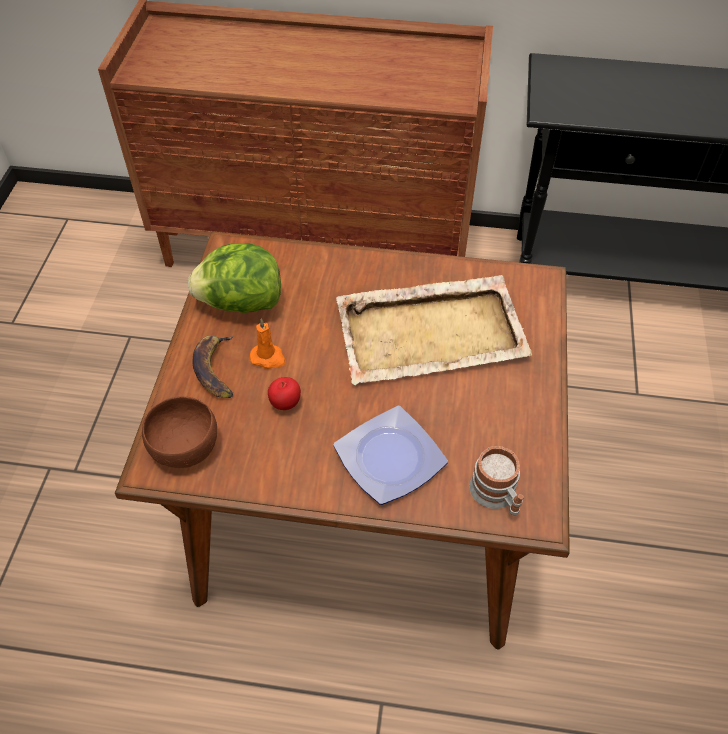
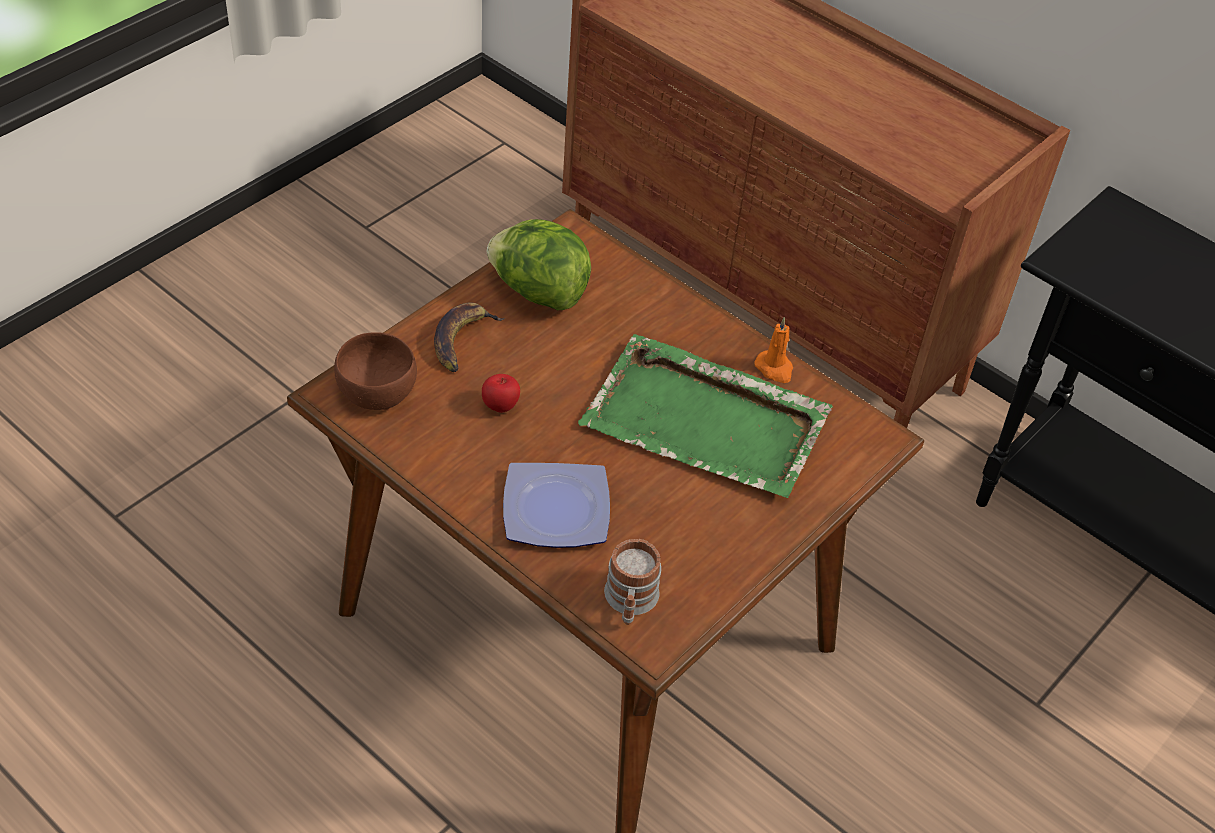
camera: 30 degrees right, 5 degrees down
orange candle [250,318,286,369] -> orange candle moved to [754,317,793,383]
beige tray [336,275,532,385] -> green tray [578,334,833,498]

